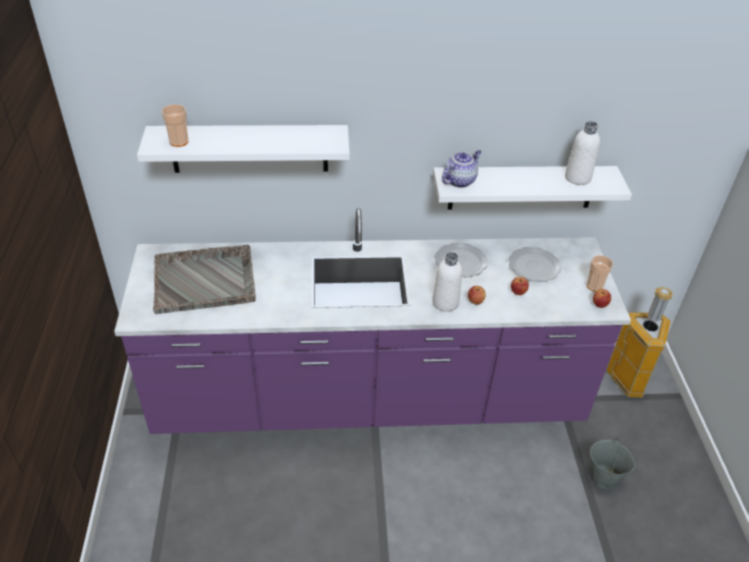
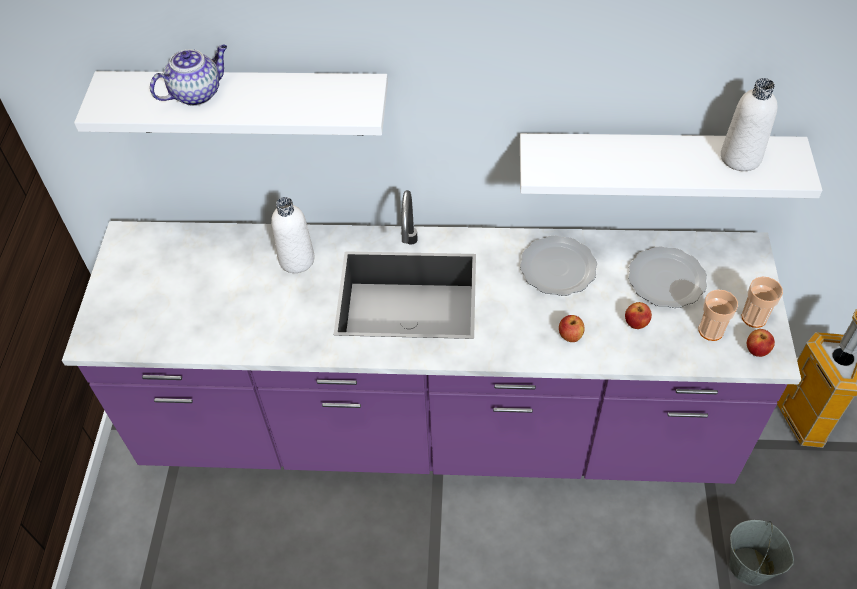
camera: 10 degrees right, 10 degrees up
grey tray [153,245,256,314] -> none
cup [162,104,189,147] -> cup moved to [698,289,738,341]
white bottle [432,252,462,312] -> white bottle moved to [271,197,315,273]
teapot [442,150,481,188] -> teapot moved to [150,45,227,106]

